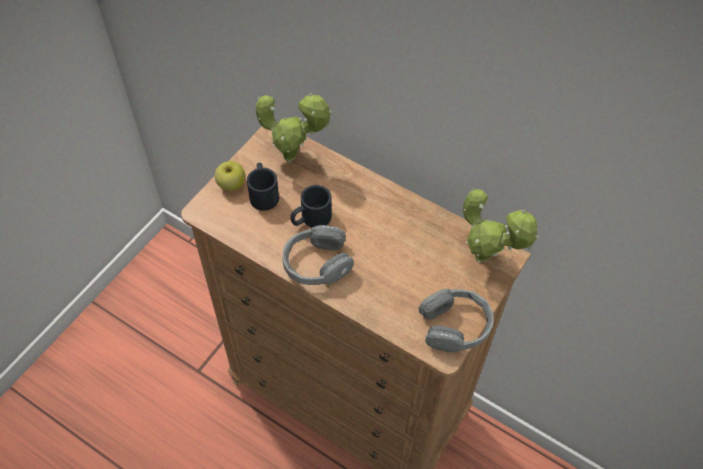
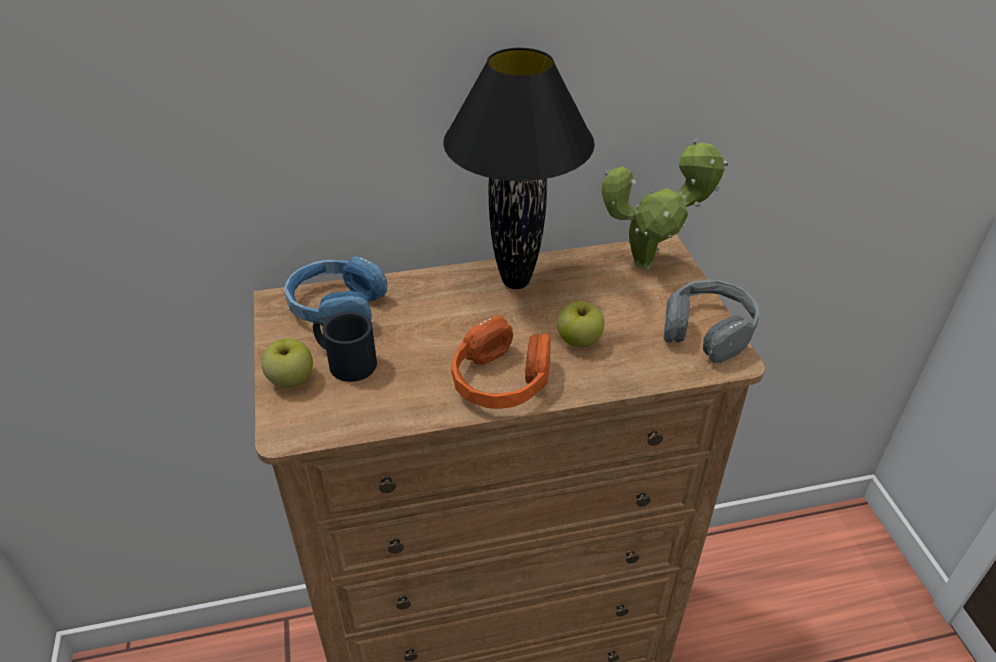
camera: 45 degrees left, 15 degrees down
potted plant [256,93,333,162] -> blue headphones [284,256,388,327]
grey headphones [282,225,354,285] -> orange headphones [451,316,551,409]
black mug [290,185,332,227] -> none
none -> black table lamp [443,48,595,289]
none -> apple [557,301,604,347]

